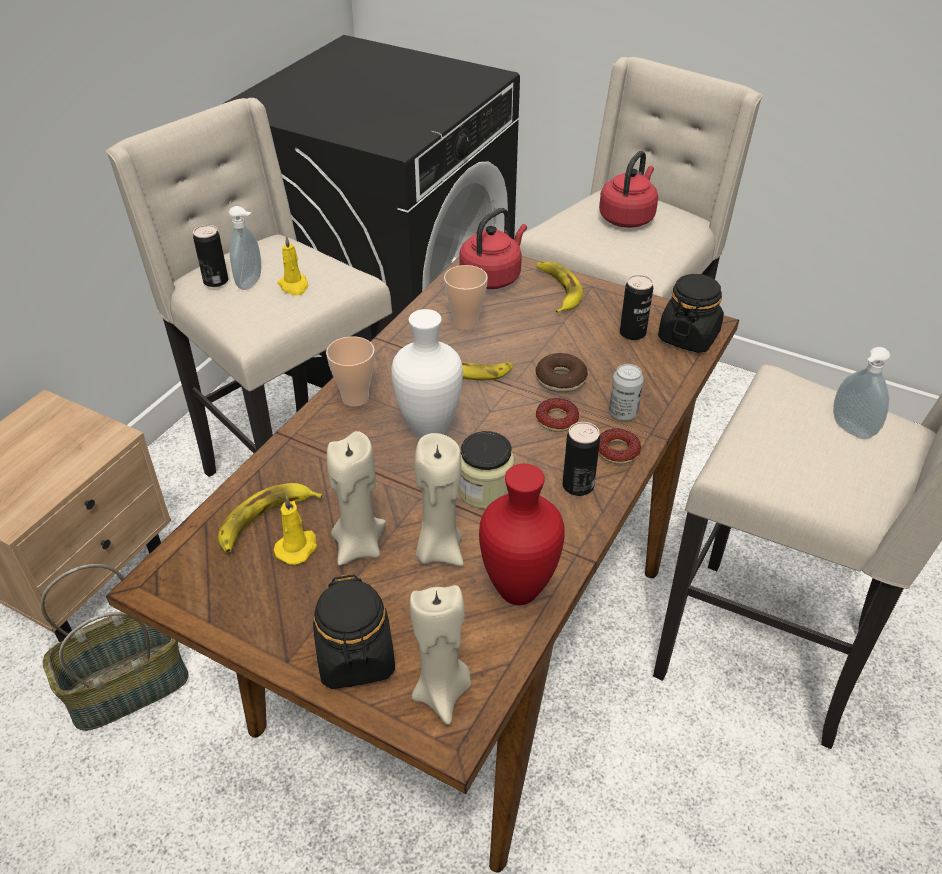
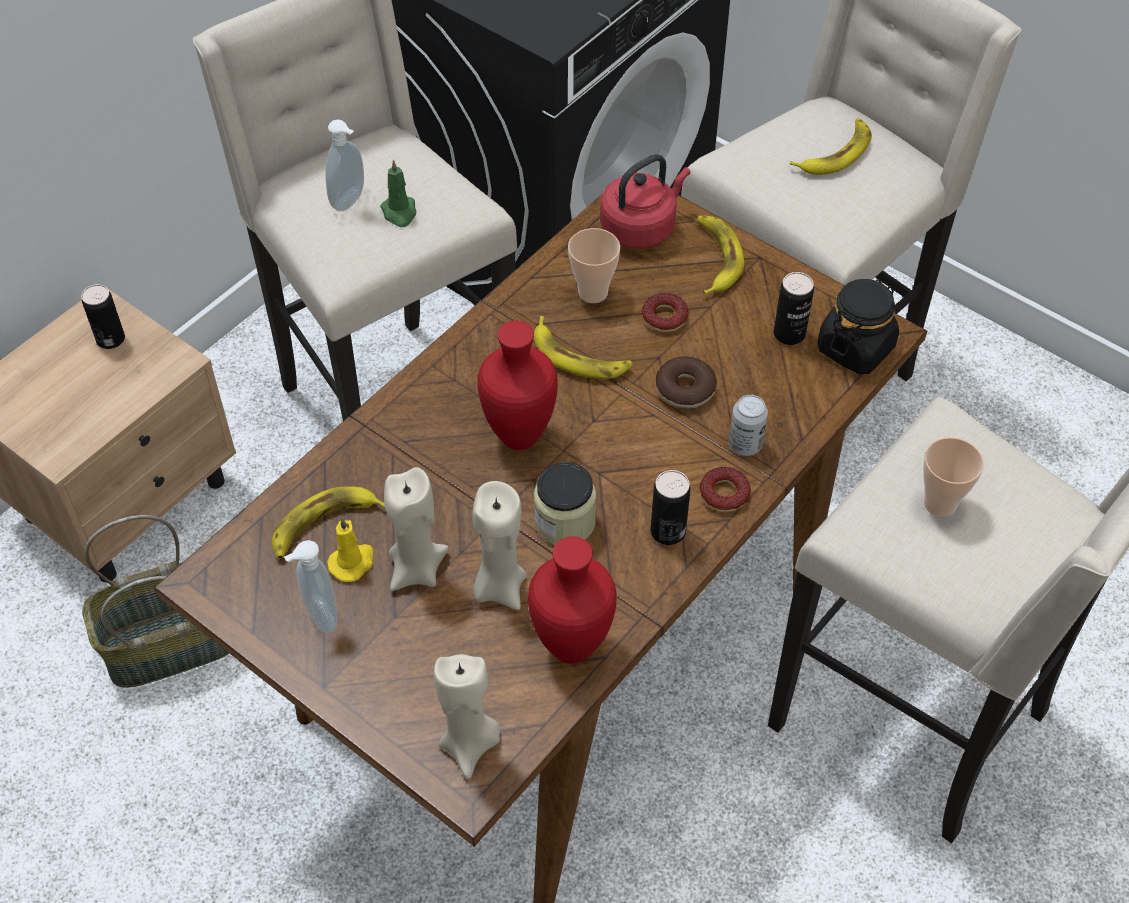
camera: 10 degrees right, 10 degrees up
can [193,225,228,287] -> can moved to [81,284,125,349]
yellow candle [277,235,308,296] -> green candle [380,159,416,227]
black jar [313,574,395,689] -> none
cup [326,336,375,407] -> cup moved to [923,437,984,517]
white vase [391,309,463,438] -> red vase [478,321,558,450]
donut [536,398,579,432] -> donut moved to [642,293,688,332]
red kettle [599,151,658,228] -> banana [790,118,872,175]
soap dispenser [833,347,890,439] -> soap dispenser moved to [284,540,338,633]

